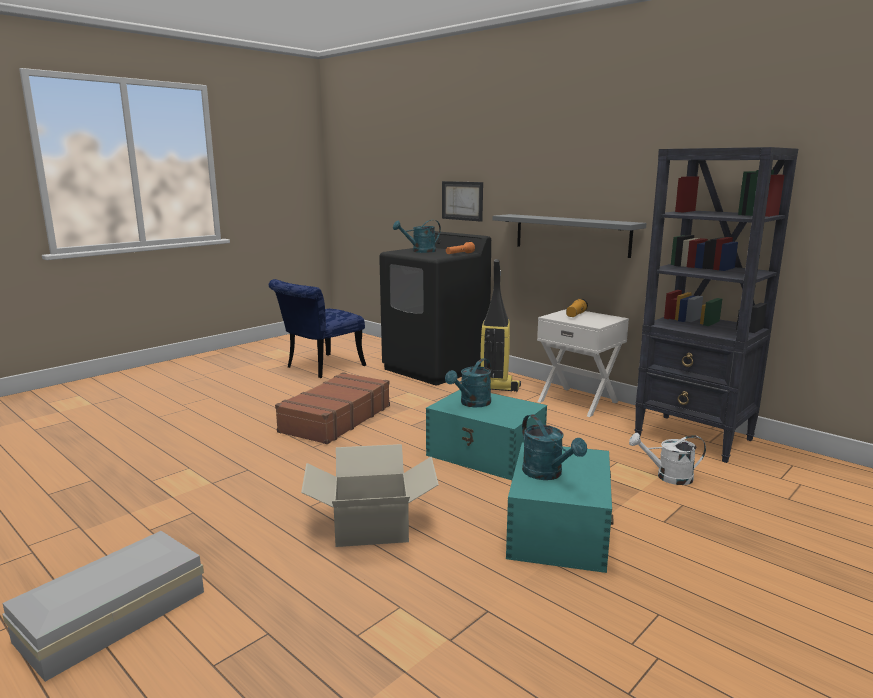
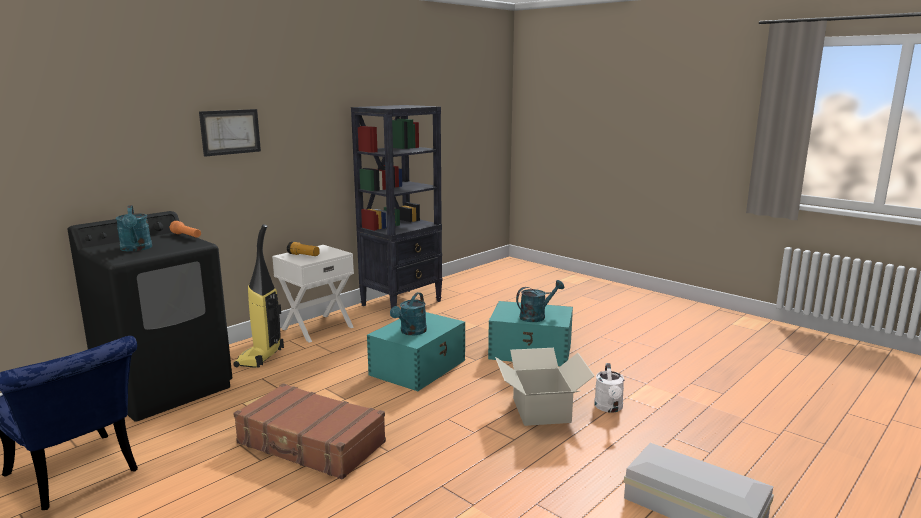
camera: 90 degrees left, 0 degrees up
picture [442,181,483,222] -> picture moved to [199,109,261,157]
turquoise watering can [445,358,491,407] -> turquoise watering can turned 75 degrees clockwise [390,292,427,335]
grey shelf [492,214,647,258] -> none
white watering can [629,433,706,485] -> white watering can moved to [594,363,624,413]

